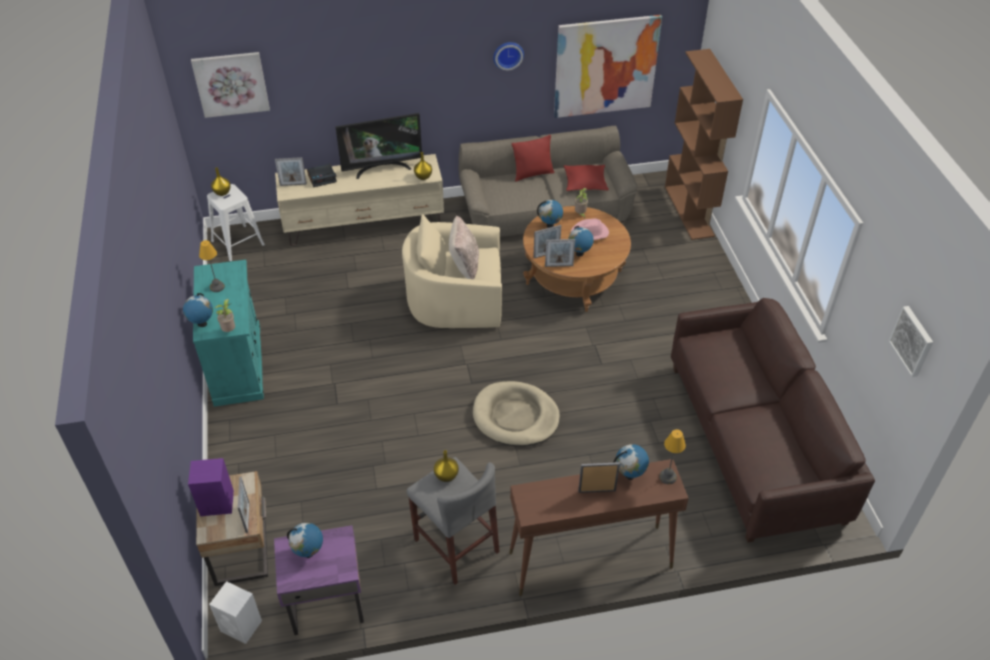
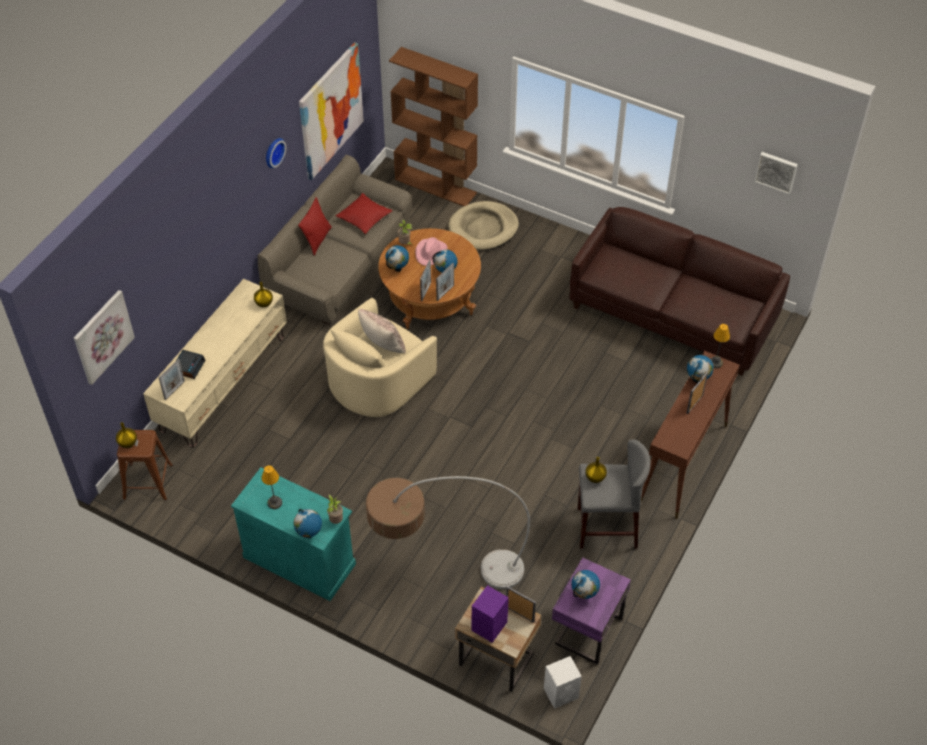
camera: 50 degrees left, 5 degrees up
white stool [207,184,265,262] -> brown stool [117,430,173,501]
television [336,113,422,179] -> none
beige dog bed [473,381,560,447] -> beige dog bed moved to [448,201,519,250]
none -> floor lamp [366,476,530,589]

